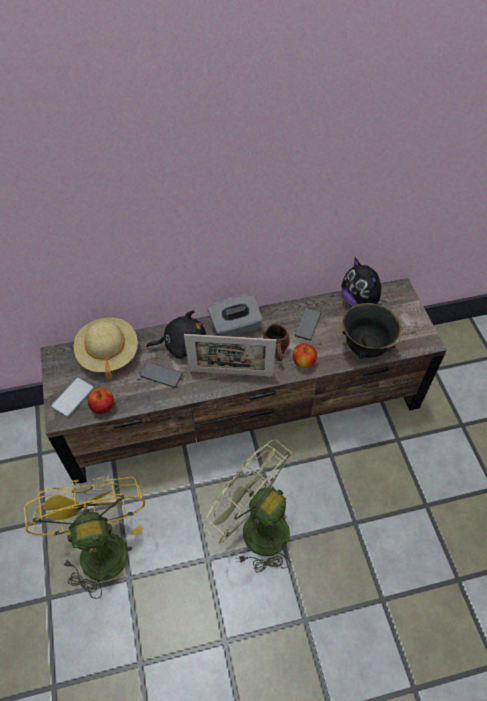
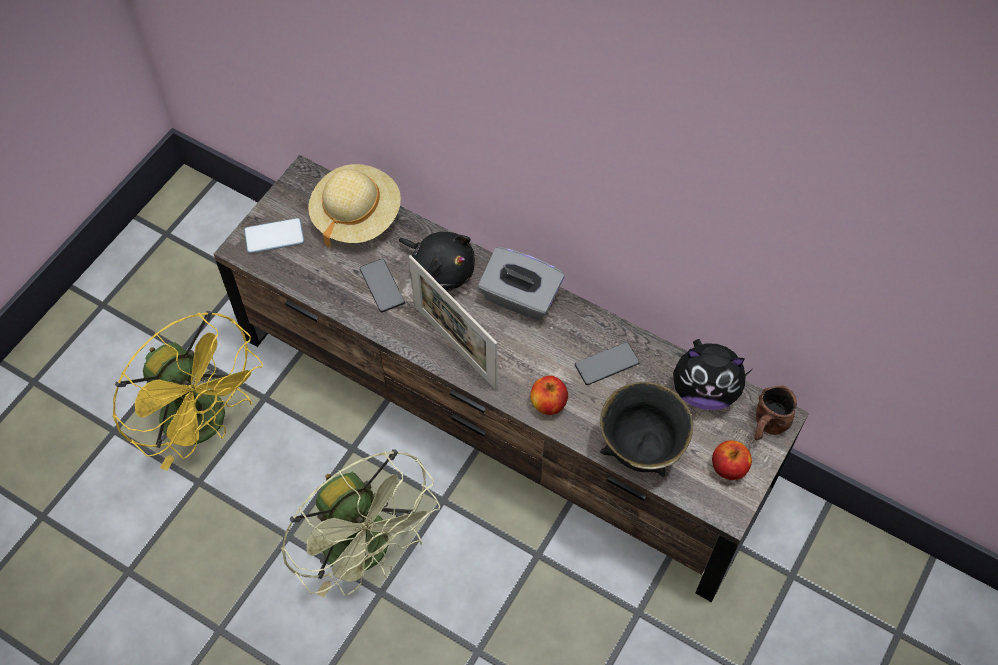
camera: 45 degrees right, 5 degrees up
yellow fan [24,475,145,599] -> yellow fan turned 105 degrees clockwise [112,311,263,470]
apple [88,388,114,414] -> apple moved to [712,440,752,480]
green fan [204,440,293,573] -> green fan turned 150 degrees clockwise [281,449,440,598]
brown mug [263,324,290,361] -> brown mug moved to [754,385,797,440]
plush toy [341,258,388,307] -> plush toy turned 90 degrees counterclockwise [673,339,751,410]

